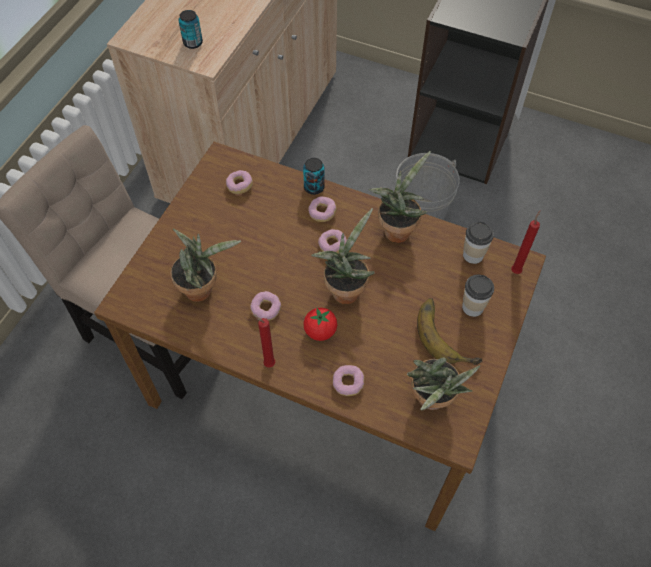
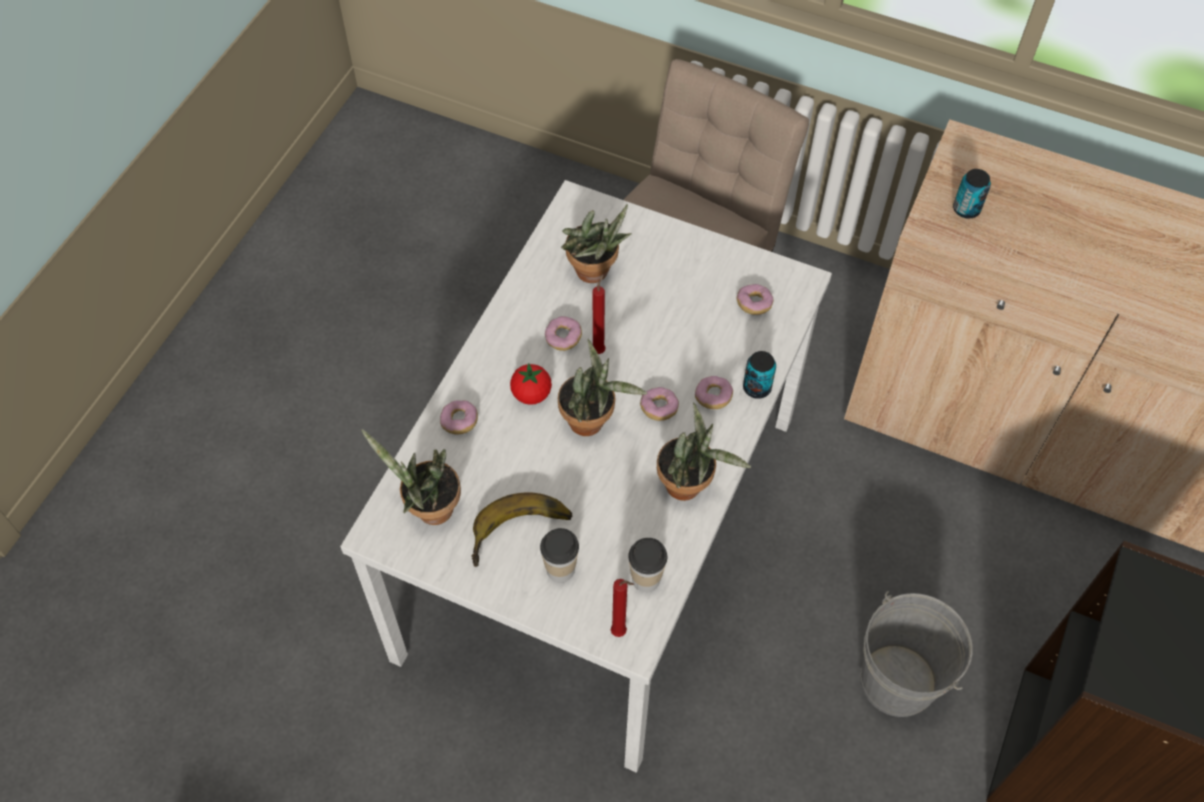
camera: 90 degrees right, 0 degrees up
brown dining table [94,142,546,531] -> white dining table [340,180,832,773]
red candle [252,314,275,368] -> red candle moved to [593,274,606,354]

